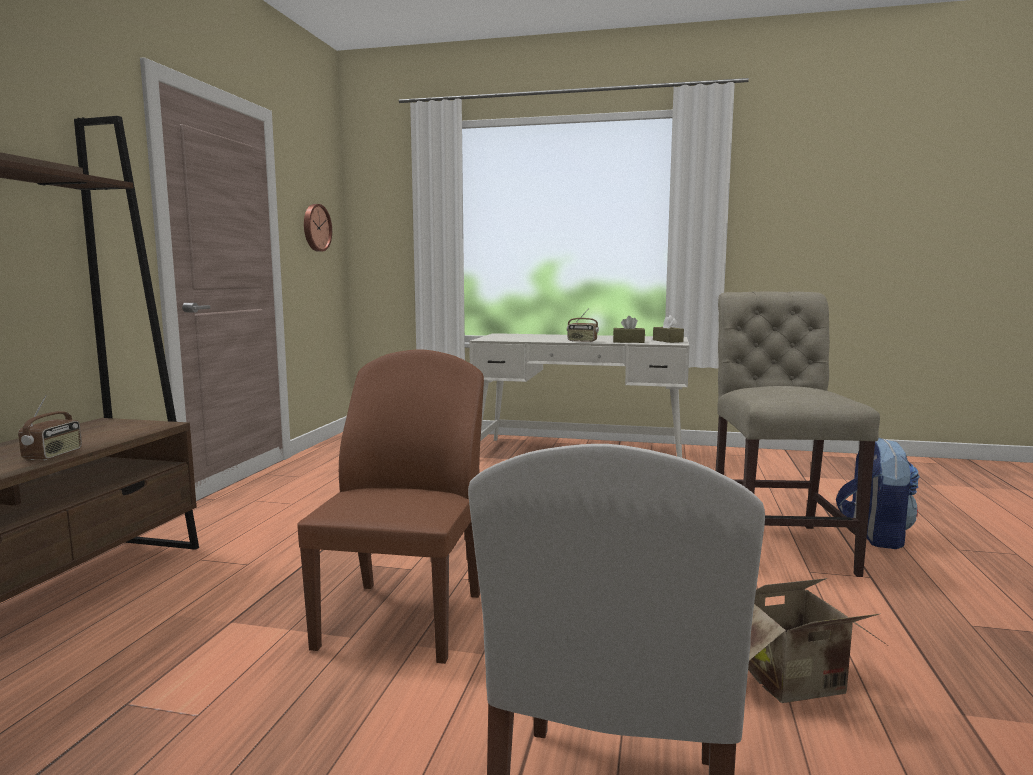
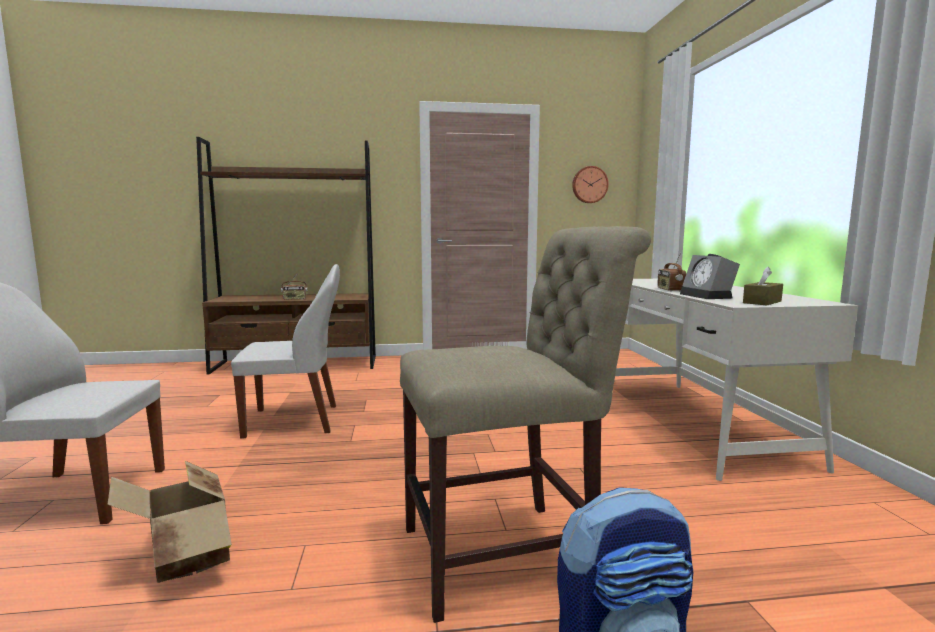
camera: 70 degrees right, 0 degrees up
brown chair [297,349,484,664] -> white chair [231,264,340,439]
brown tissue box [613,316,645,343] -> alarm clock [680,254,740,299]

